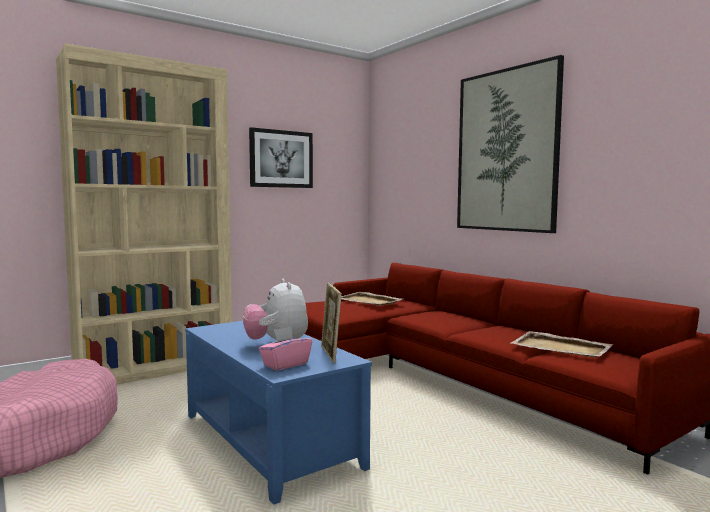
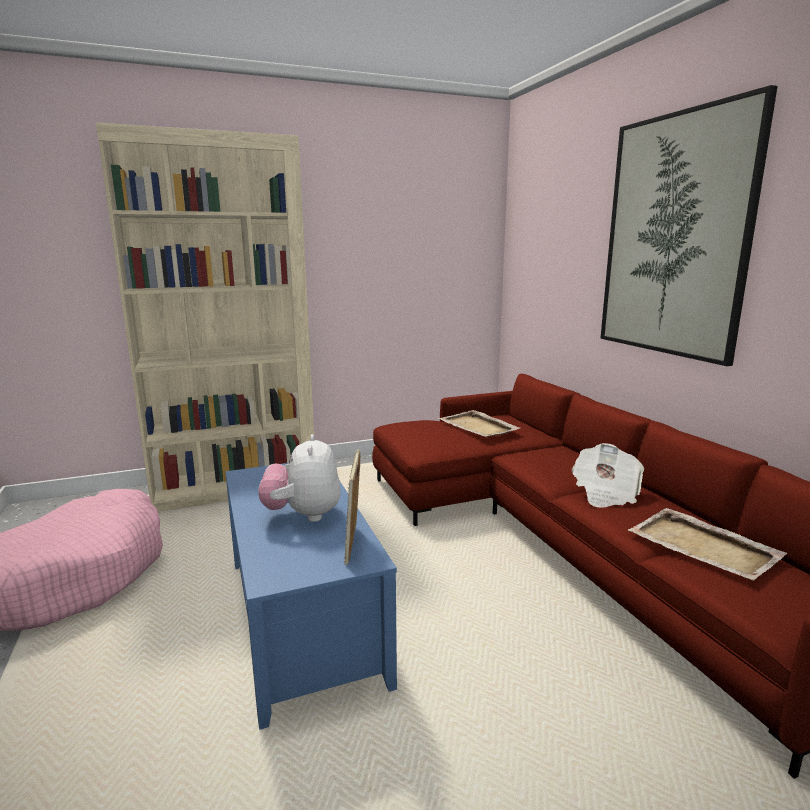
camera: 15 degrees right, 10 degrees up
picture [249,127,313,188] -> none
pink tissue box [259,326,312,371] -> none
none -> newspaper [572,443,644,508]

